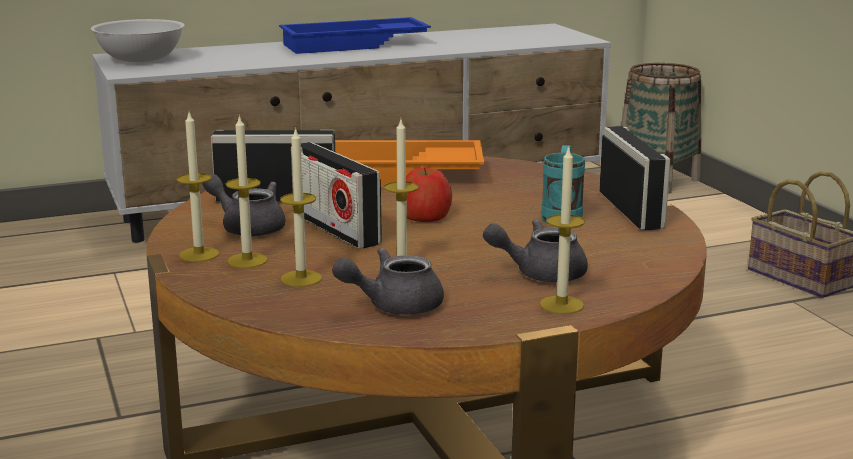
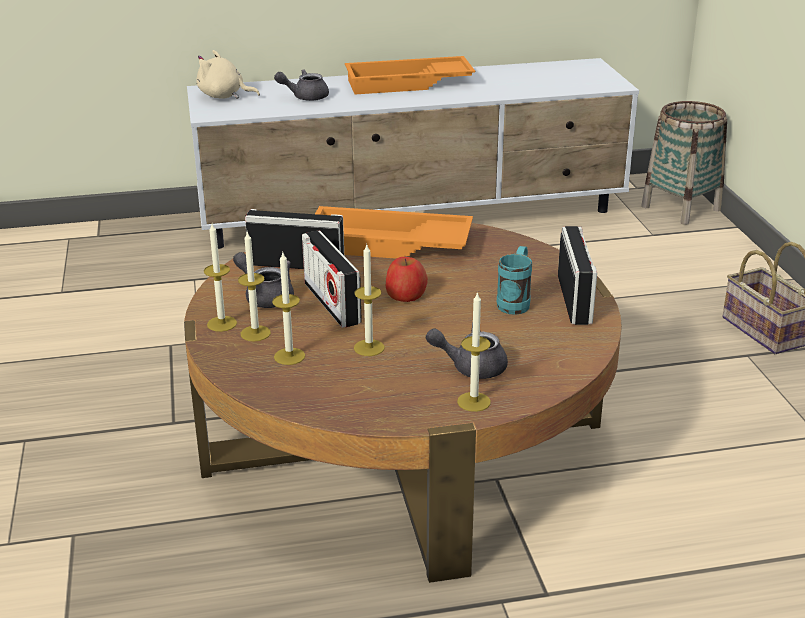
camera: 10 degrees right, 10 degrees up
white bowl [91,19,184,62] -> beige plush toy [196,50,260,99]
blue tray [279,17,431,54] -> orange tray [345,56,475,95]
grey teapot [332,248,444,315] -> grey teapot moved to [274,69,329,101]

